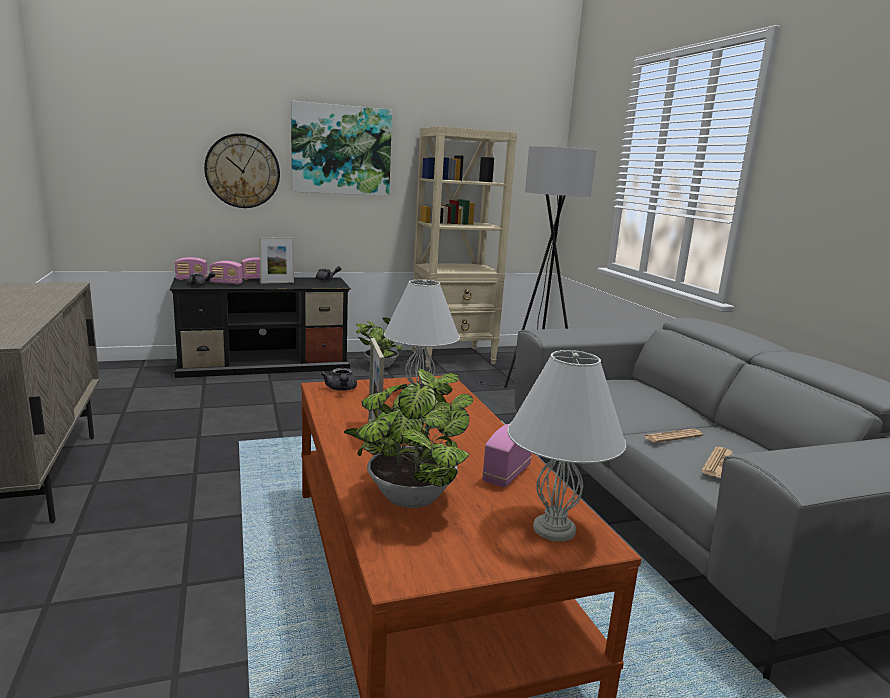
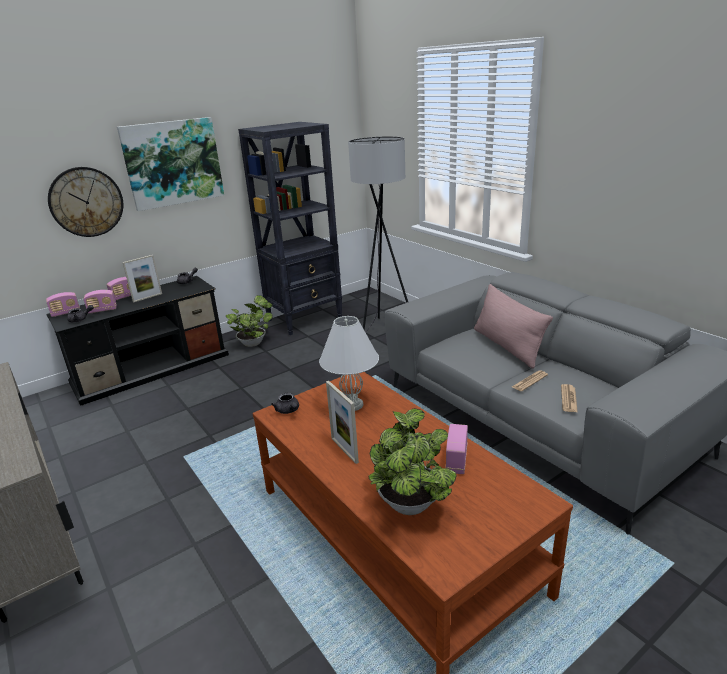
camera: 15 degrees left, 10 degrees up
beige bookcase [411,126,517,367] -> black bookcase [238,122,342,335]
white table lamp [507,350,626,541] -> none
none -> pink pillow [474,284,553,369]

